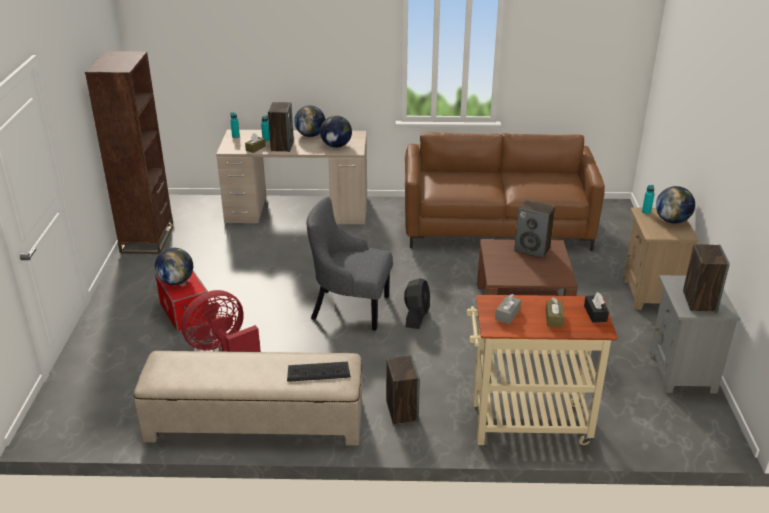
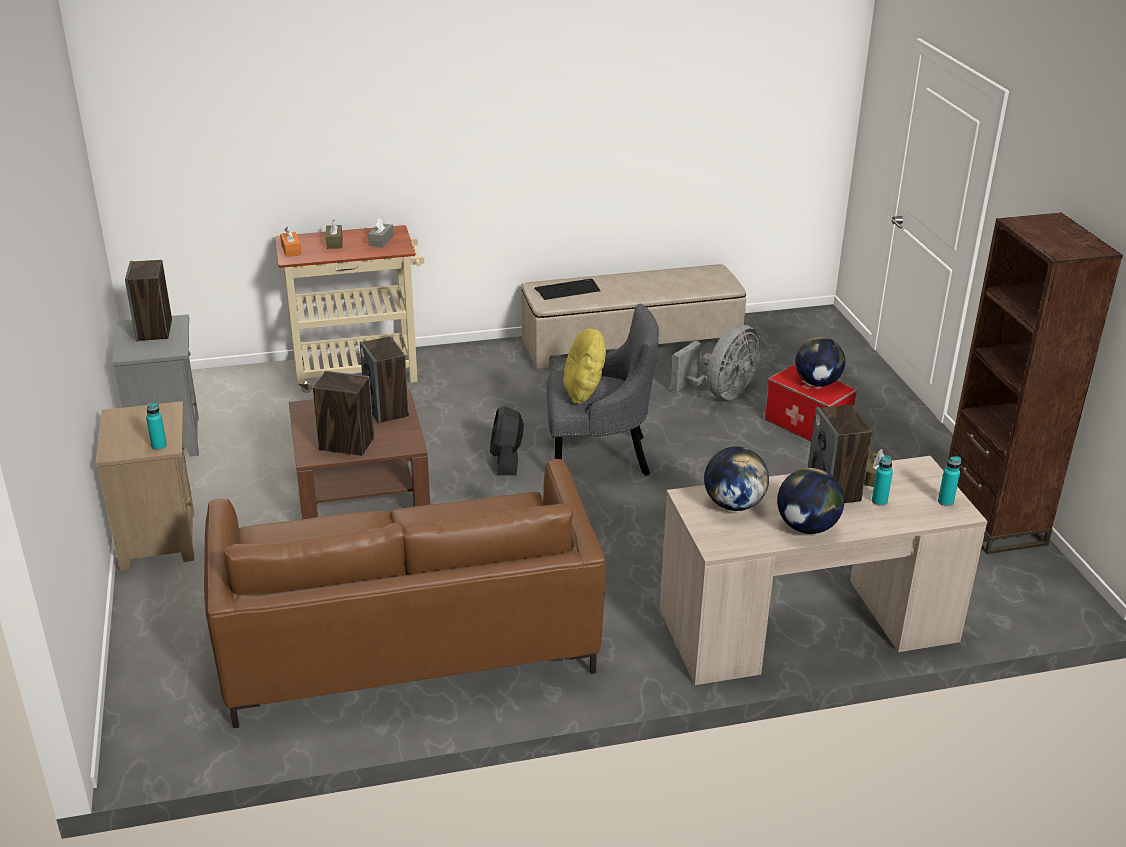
camera: 165 degrees right, 0 degrees up
red fan [181,290,261,352] -> grey fan [671,324,761,400]
speaker [386,355,420,425] -> speaker moved to [360,336,409,423]
black tissue box [584,292,609,323] -> orange tissue box [280,227,302,257]
globe [656,186,695,224] -> none
none -> yellow pillow [563,329,606,404]

